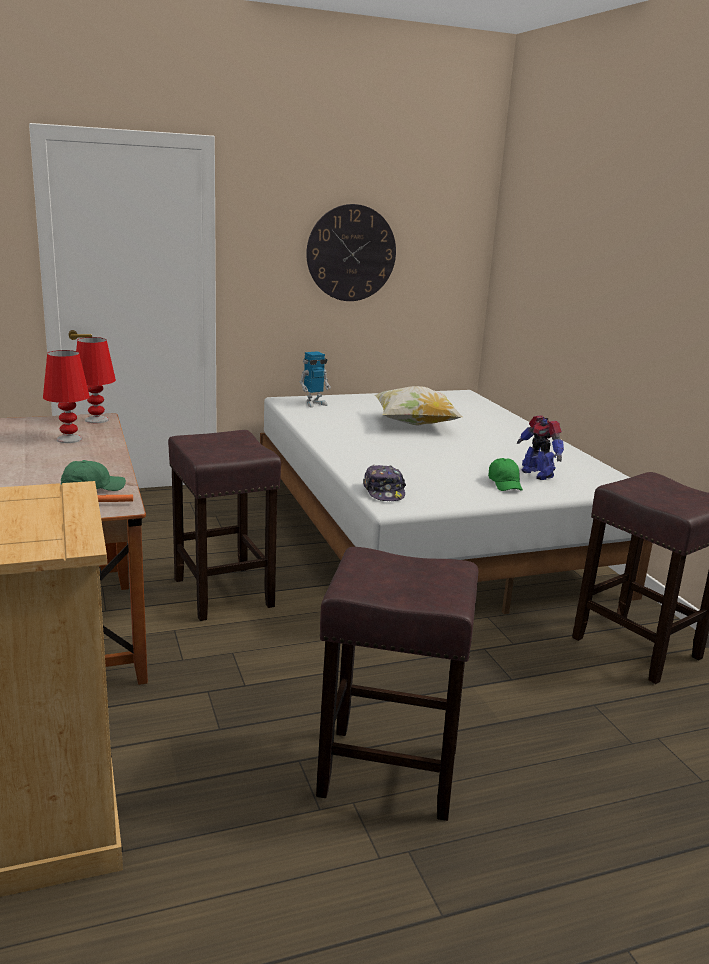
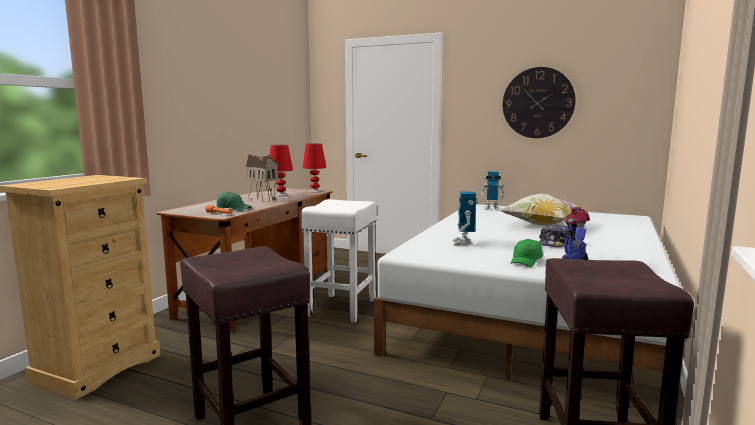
camera: 45 degrees right, 10 degrees down
brown stool [168,430,281,621] -> white stool [301,199,377,322]
cap [363,465,406,501] -> cap moved to [539,224,570,247]
none -> toy house [246,153,279,202]
none -> toy robot [452,191,477,246]

